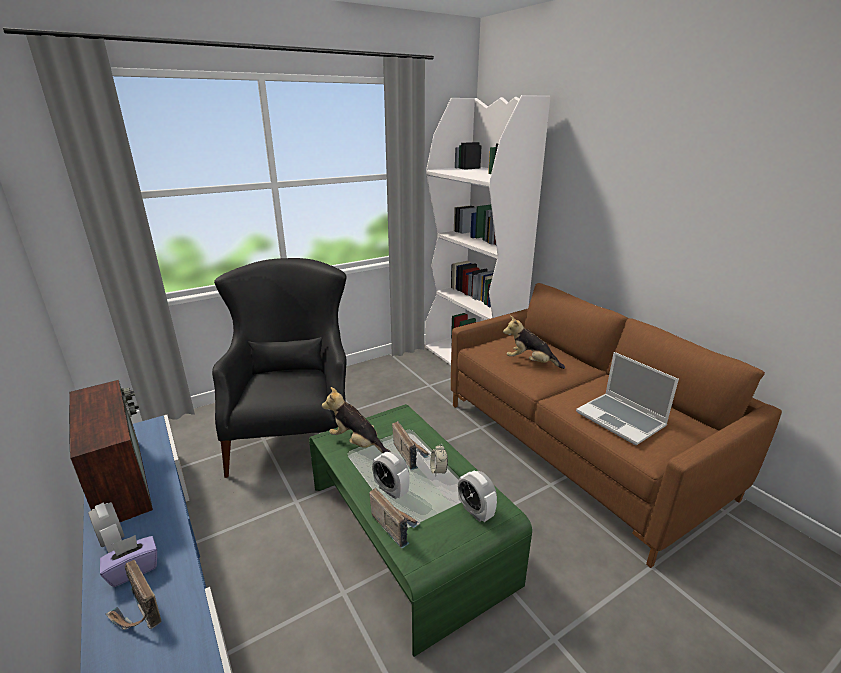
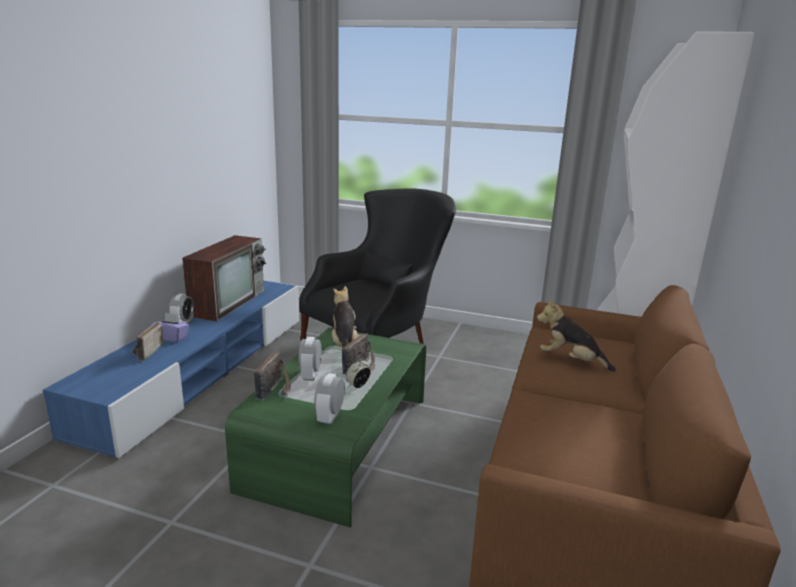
camera: 50 degrees right, 5 degrees down
plush toy [503,316,565,369] -> plush toy turned 45 degrees counterclockwise [537,298,616,372]
laptop [576,352,679,445] -> none

